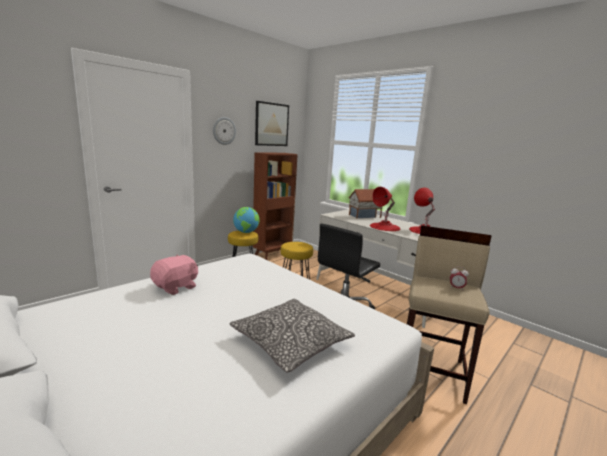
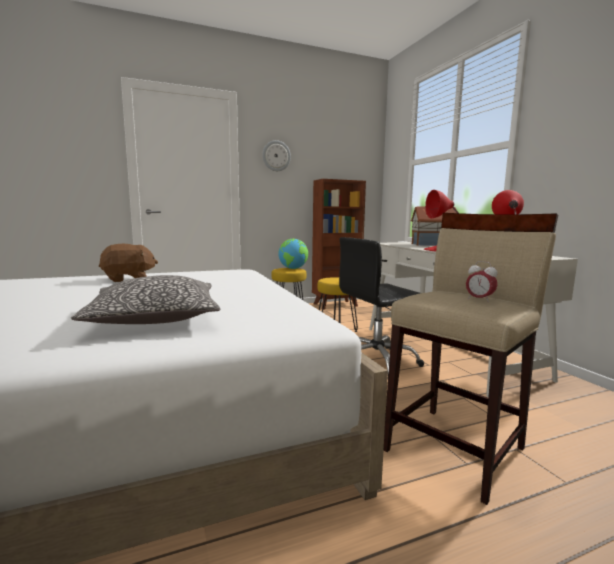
camera: 25 degrees right, 5 degrees down
pink plush toy [150,255,198,295] -> brown plush toy [99,244,158,282]
picture [255,101,289,146] -> none

